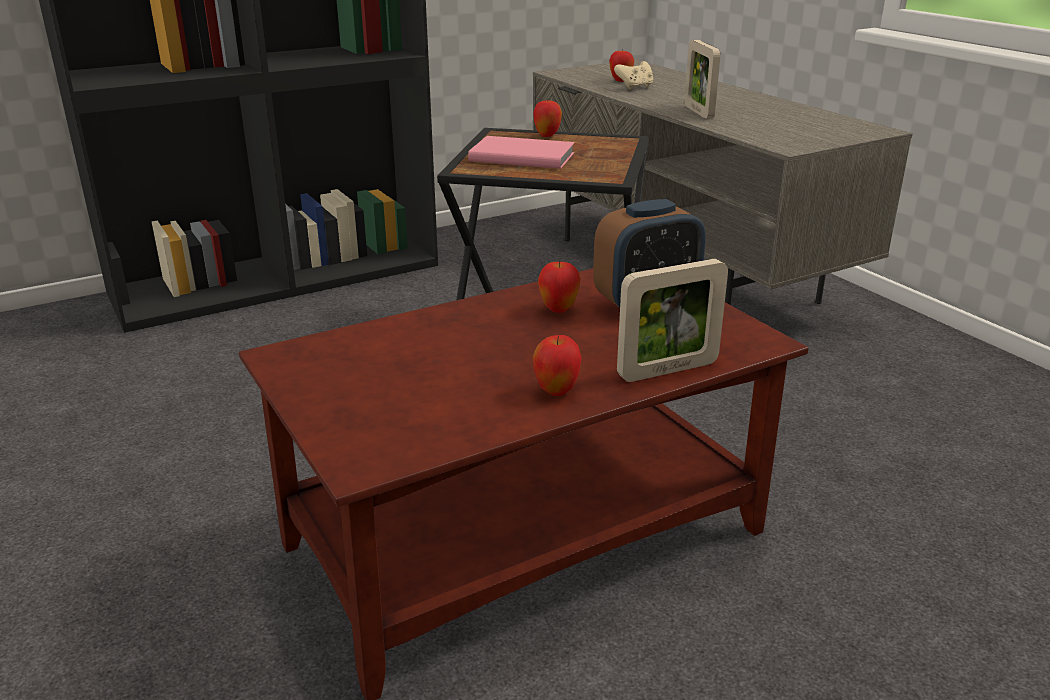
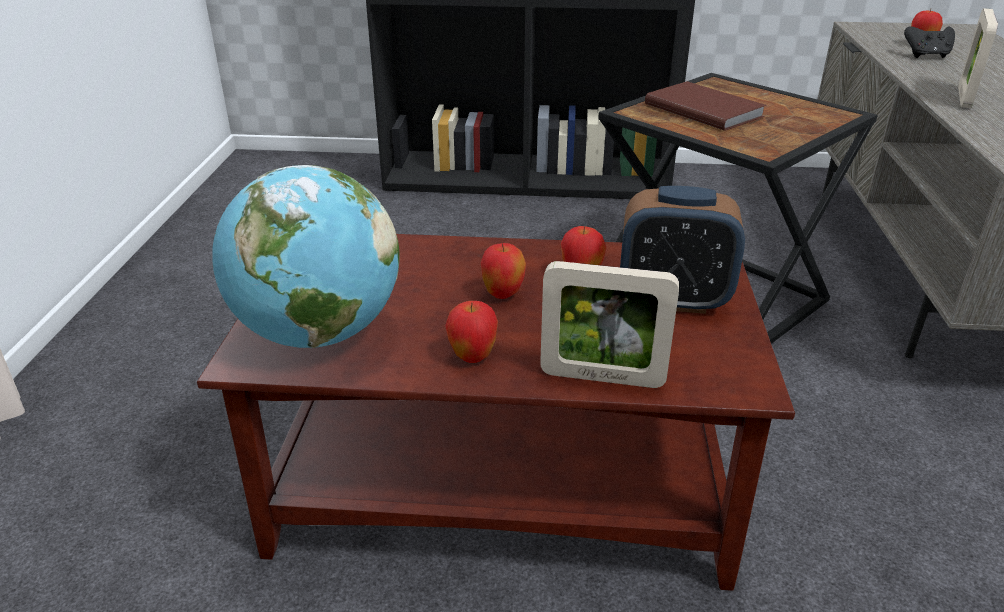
camera: 35 degrees right, 5 degrees up
pink book [468,136,575,169] -> brown book [645,81,767,131]
apple [533,98,562,137] -> apple moved to [481,243,526,299]
beige game controller [614,61,653,90] -> black game controller [904,26,955,58]
none -> globe [212,165,400,349]

